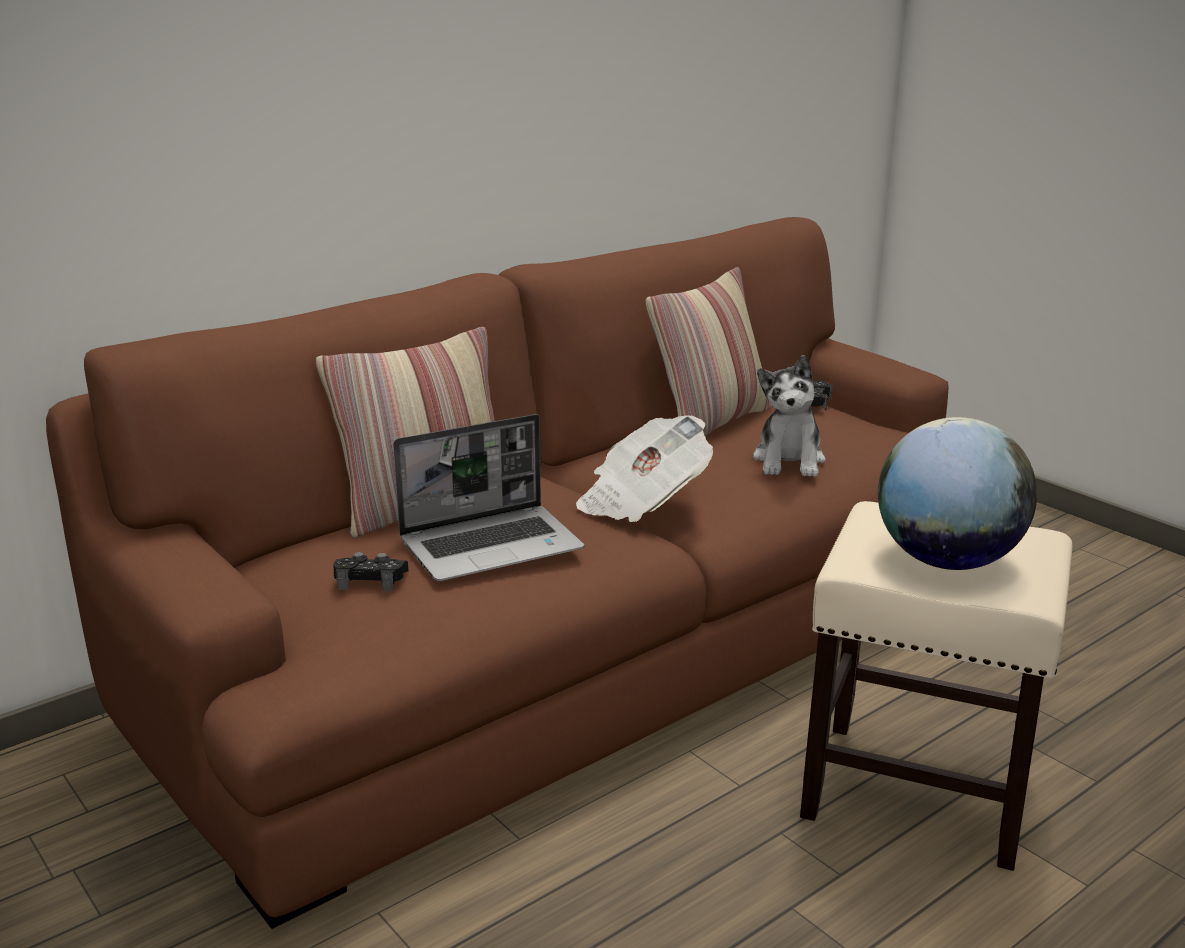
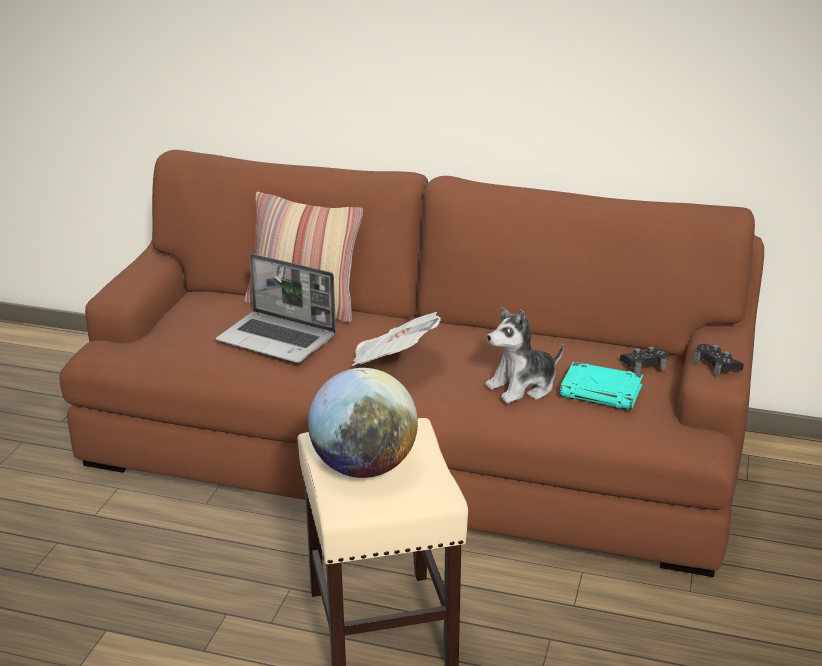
camera: 55 degrees right, 5 degrees up
black game controller [333,552,408,592] -> black game controller moved to [693,344,744,376]
pillow [646,267,773,436] -> none
none -> turquoise book [560,362,643,410]

